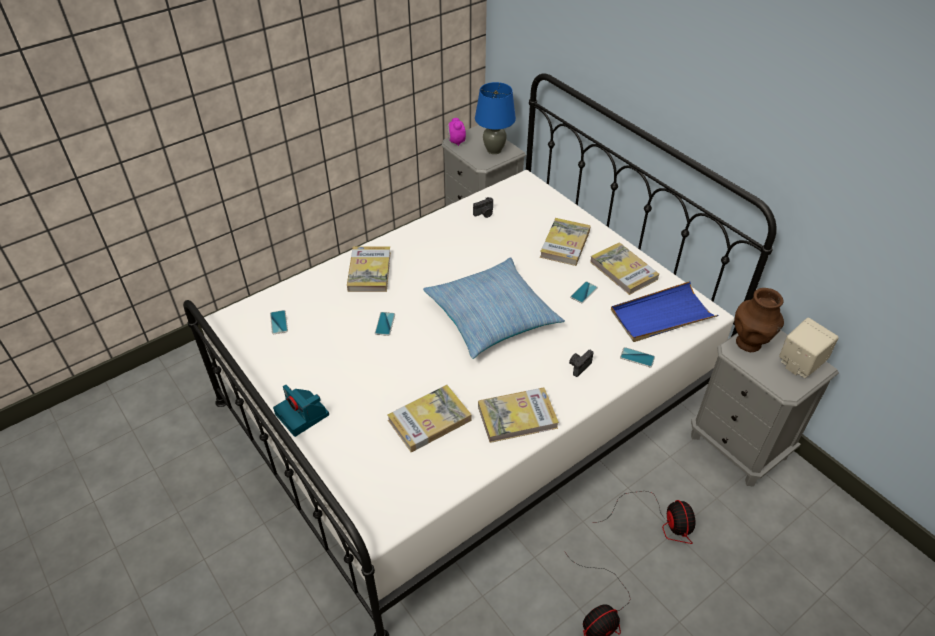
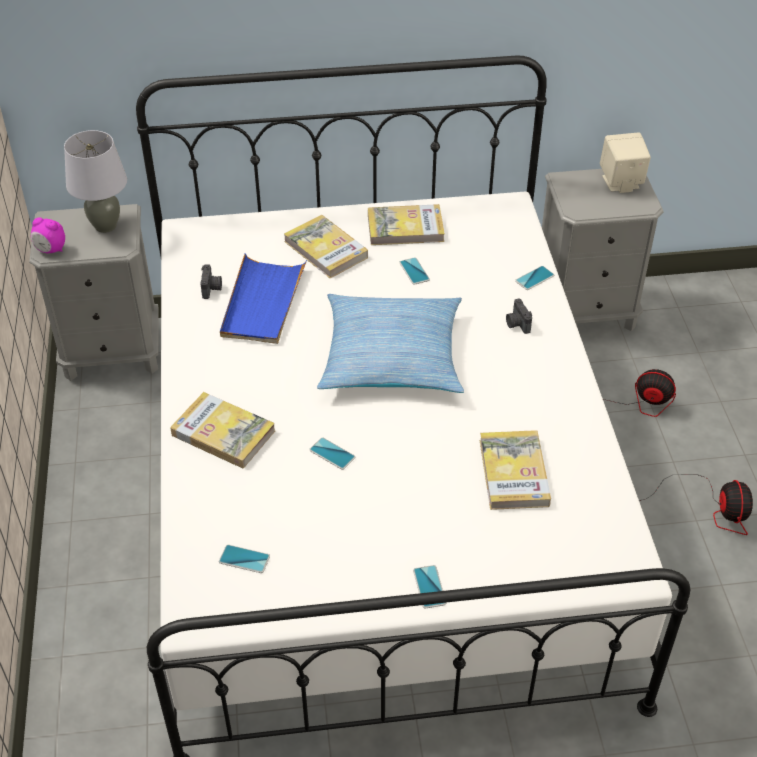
camera: 60 degrees left, 0 degrees up
camera [273,385,329,437] -> phone [413,565,446,609]
blue table lamp [475,82,516,154] -> grey table lamp [64,130,127,233]
book [478,387,559,443] -> none
blue tray [611,281,718,342] -> blue tray moved to [220,253,307,344]
brown vase [734,288,784,352] -> none

